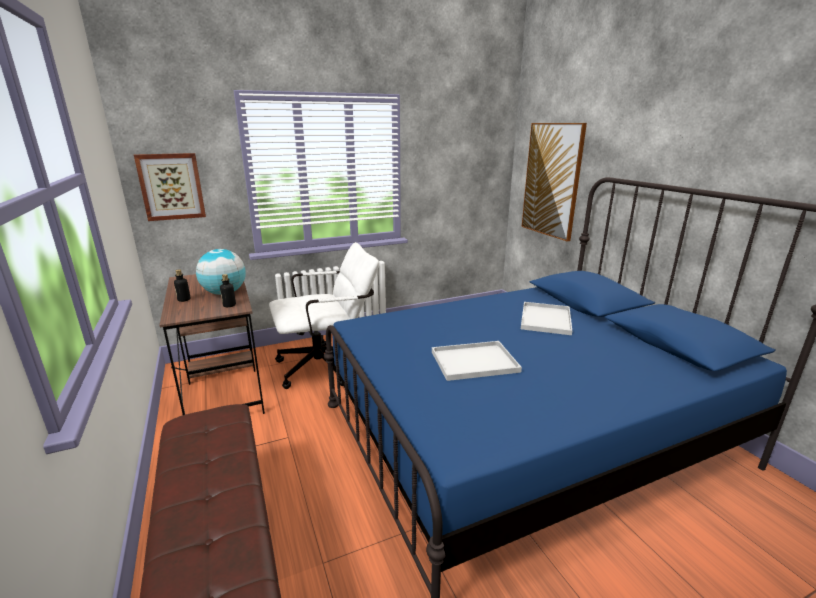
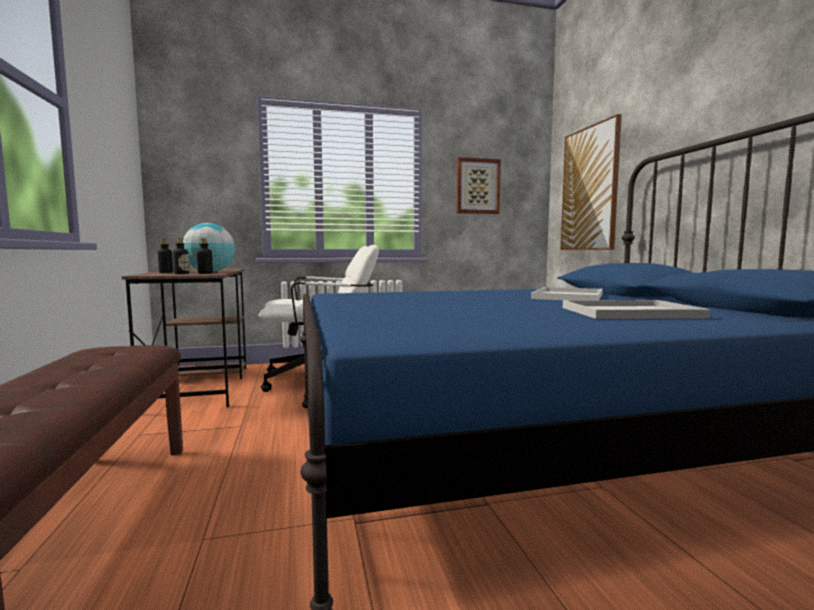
camera: 10 degrees right, 15 degrees down
picture [134,153,206,221] -> picture moved to [456,157,501,214]
white tray [432,341,522,381] -> white tray moved to [563,300,711,319]
none -> bottle [173,238,189,274]

